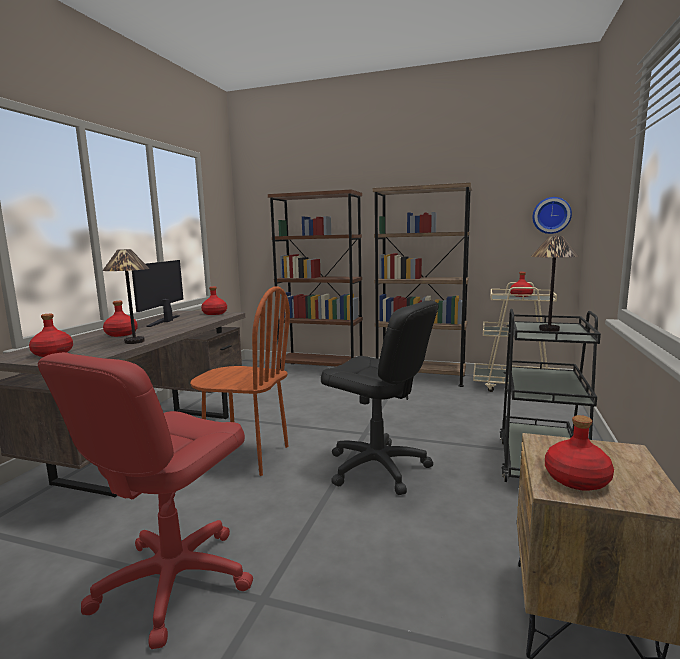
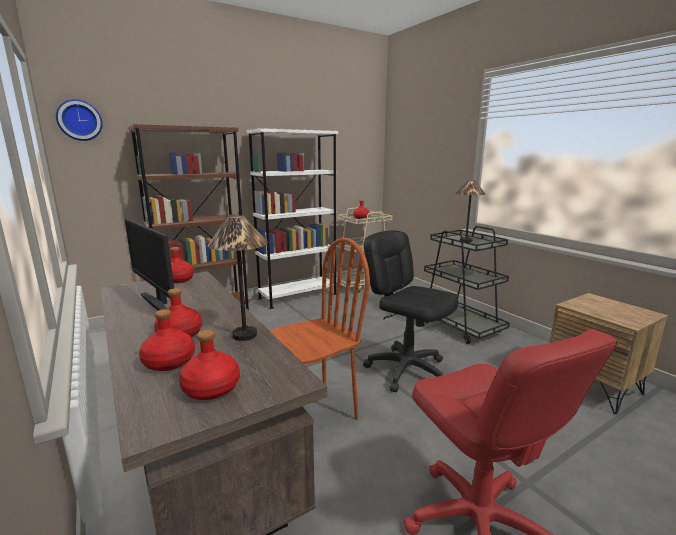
camera: 50 degrees left, 5 degrees up
black office chair [321,301,439,495] -> black office chair turned 120 degrees counterclockwise [363,230,458,392]
brown bookcase [373,183,472,387] -> white bookcase [246,128,338,309]
wall clock [532,197,572,234] -> wall clock moved to [56,99,103,141]
red bottle [545,415,614,491] -> red bottle moved to [139,309,195,371]

